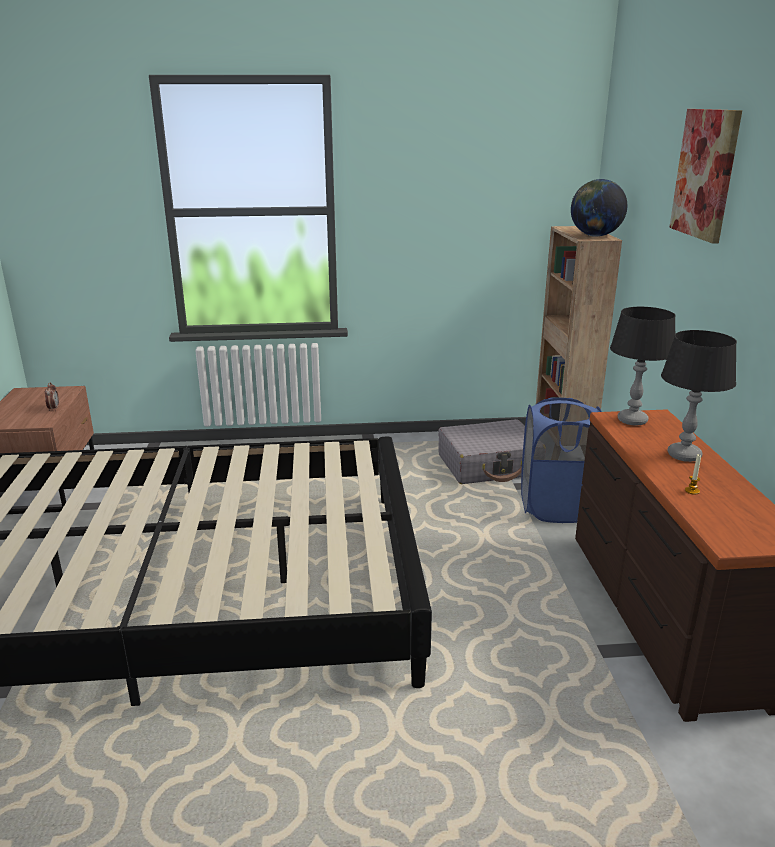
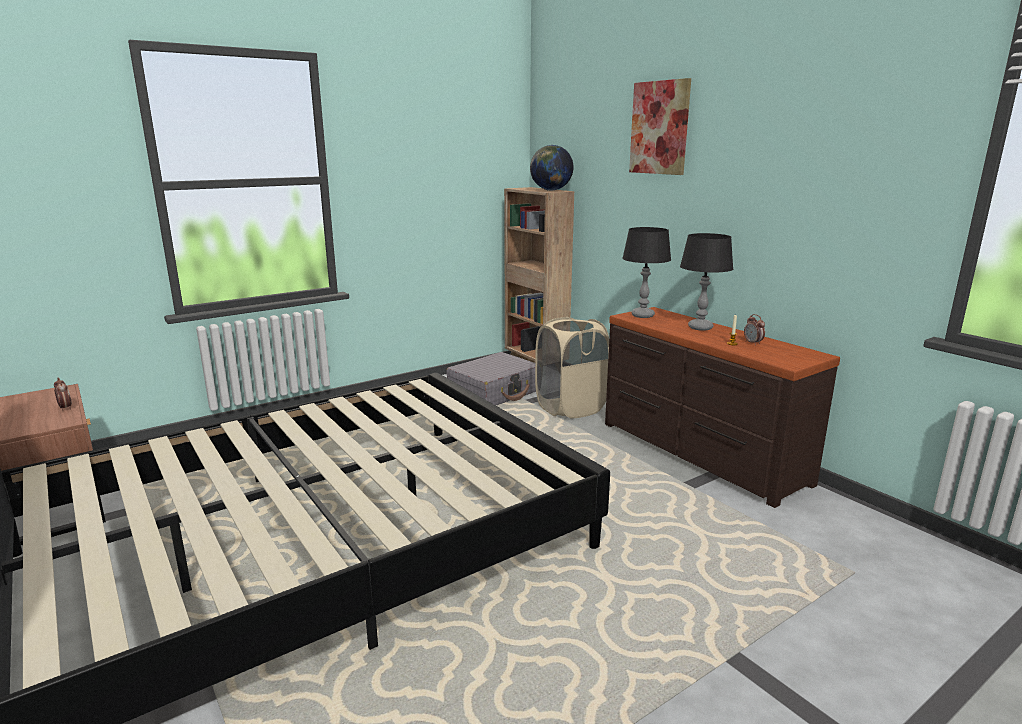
camera: 30 degrees left, 5 degrees down
blue laundry basket [521,398,602,523] -> beige laundry basket [535,317,609,418]
none -> alarm clock [744,314,765,345]

